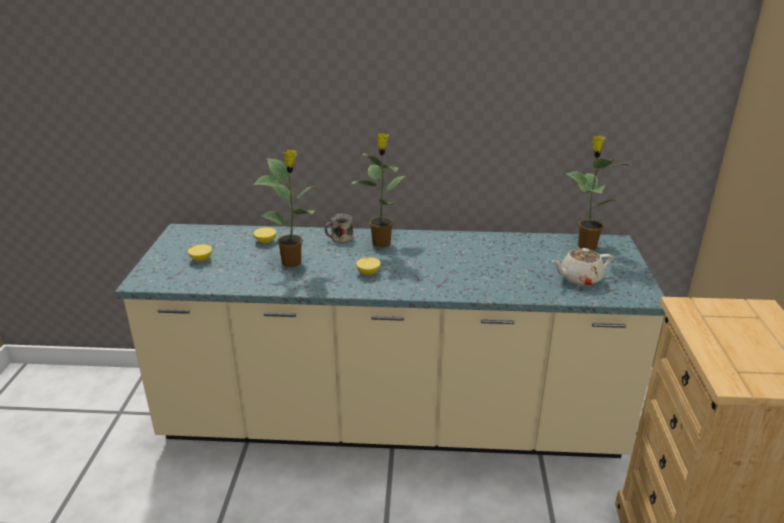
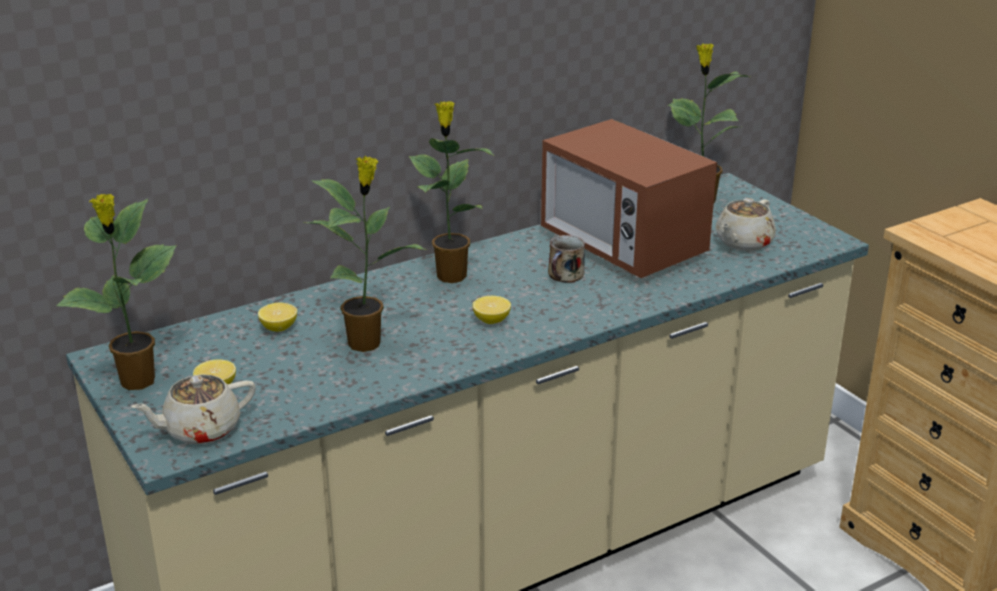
camera: 35 degrees left, 0 degrees up
mug [325,214,353,243] -> mug moved to [548,235,585,282]
none -> potted plant [56,194,176,390]
none -> beige teapot [131,374,256,444]
none -> microwave [541,119,717,278]

